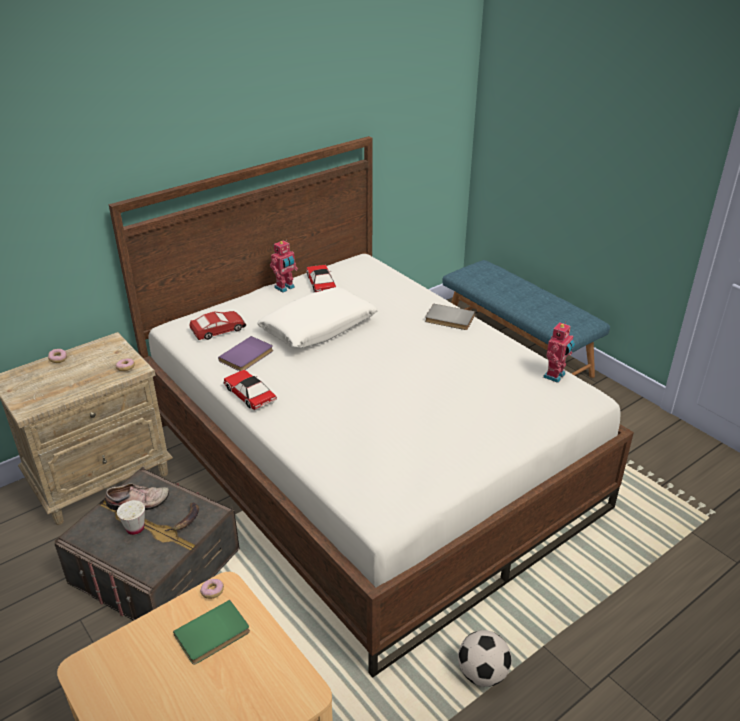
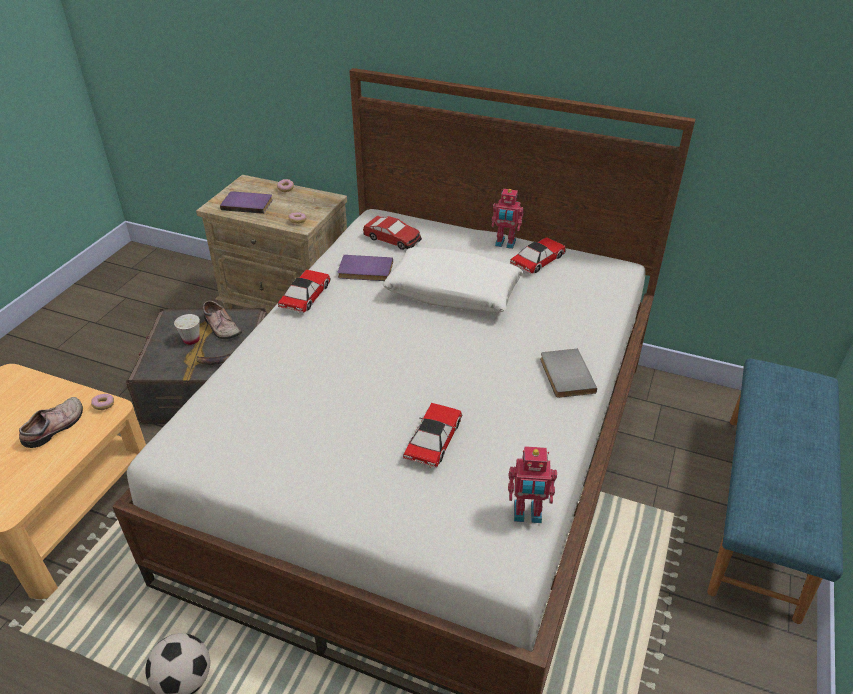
camera: 60 degrees right, 5 degrees up
green book [173,600,250,665] -> shoe [19,397,83,448]
none -> purple book [220,191,273,214]
none -> toy car [403,403,462,468]

